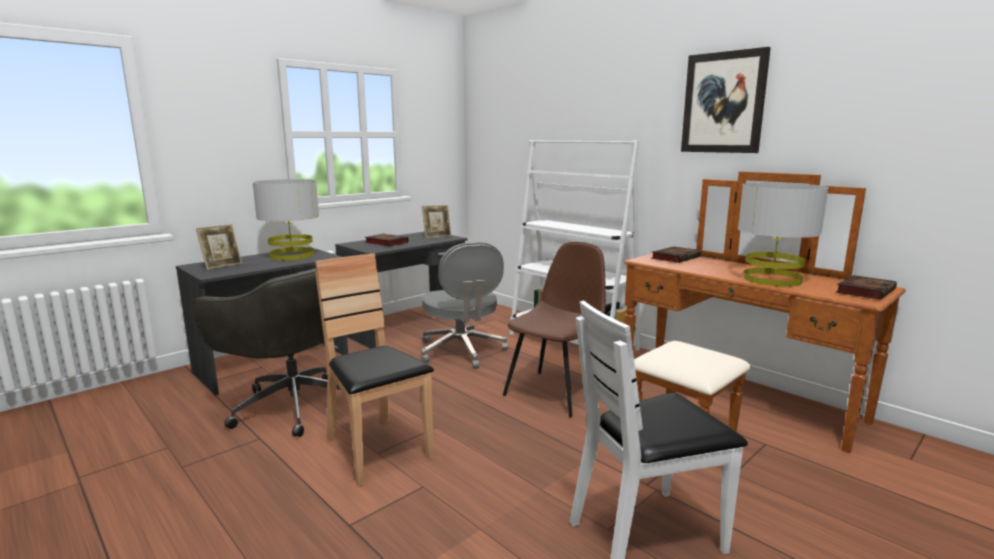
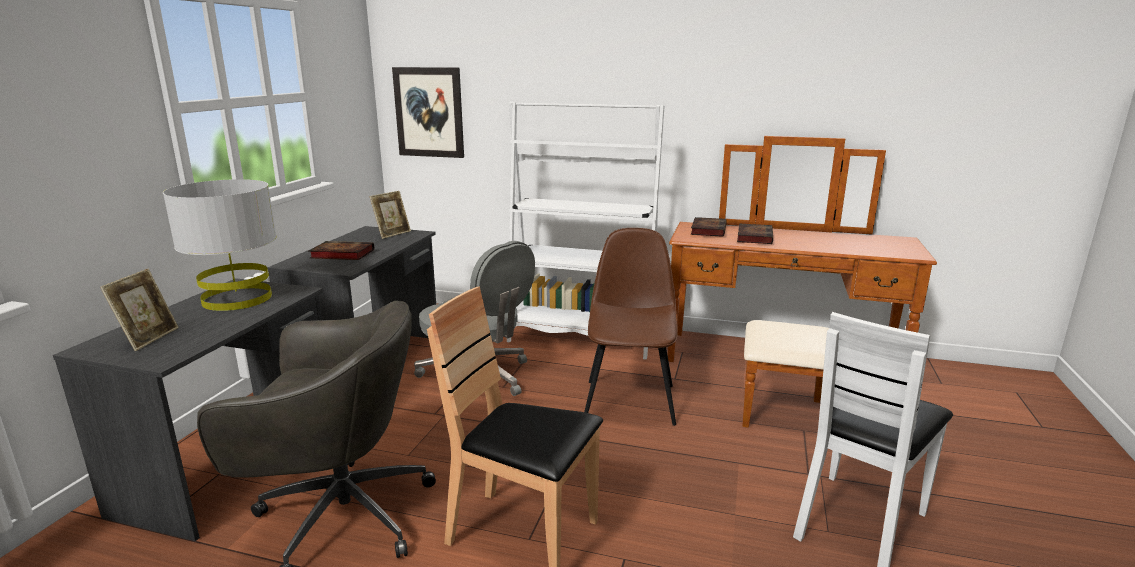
camera: 30 degrees left, 5 degrees up
picture [681,47,771,153] -> picture moved to [392,67,464,158]
grey table lamp [738,183,829,287] -> none
book [836,275,897,300] -> book moved to [737,223,773,244]

